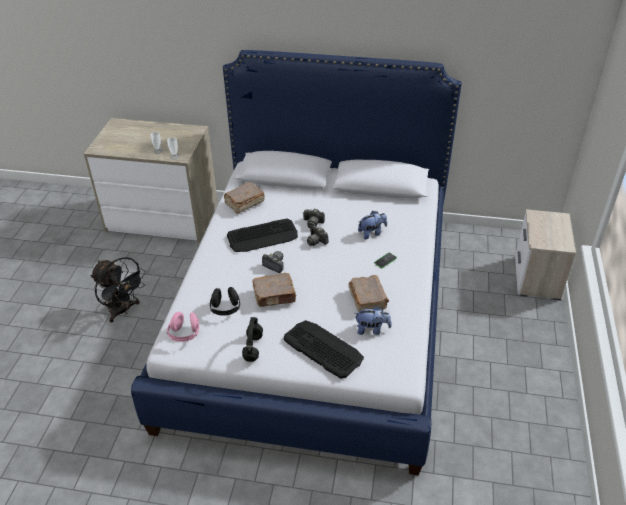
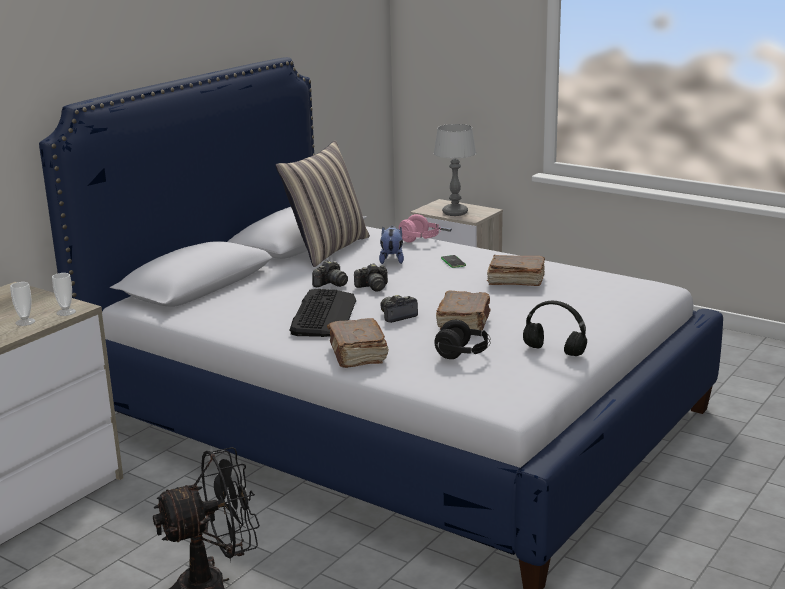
camera: 65 degrees left, 20 degrees down
pink headphones [167,312,199,342] -> pink headphones moved to [398,214,441,243]
brown book [224,182,265,214] -> brown book moved to [327,318,389,368]
keyboard [284,320,364,379] -> none
plush toy [355,306,392,335] -> none
none -> pillow [275,141,370,267]
none -> table lamp [434,124,476,216]

